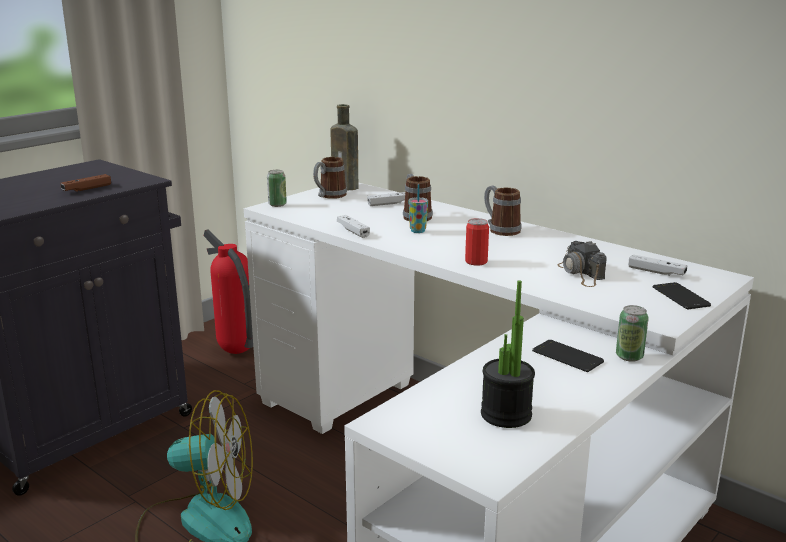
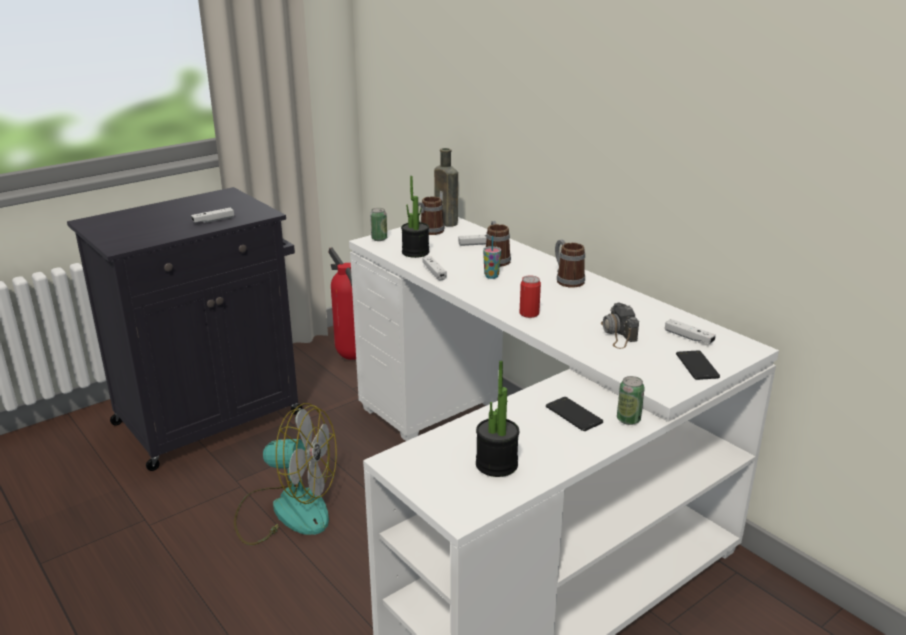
camera: 10 degrees right, 5 degrees up
brown game controller [60,174,111,192] -> white game controller [191,208,234,223]
none -> potted plant [401,176,429,258]

